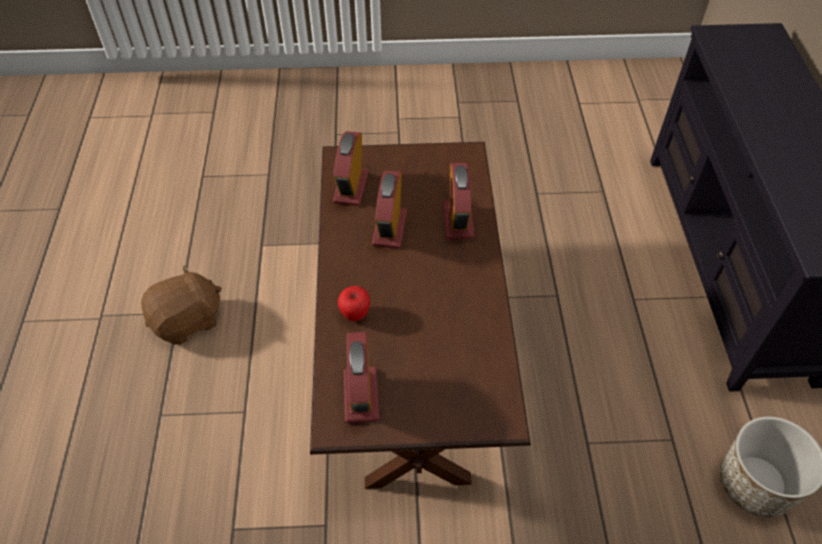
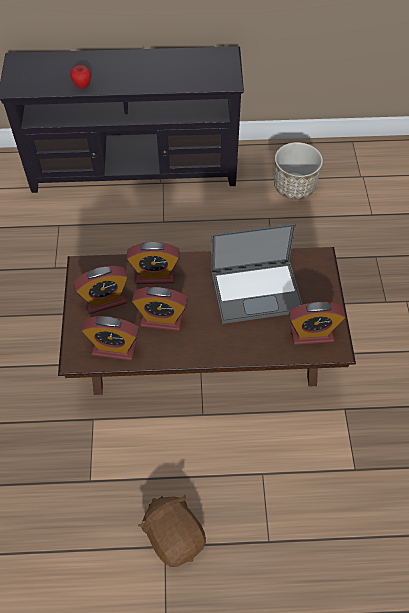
camera: 90 degrees left, 5 degrees up
apple [338,286,370,321] -> apple moved to [70,65,91,89]
none -> alarm clock [73,266,128,314]
none -> laptop [211,223,302,324]

